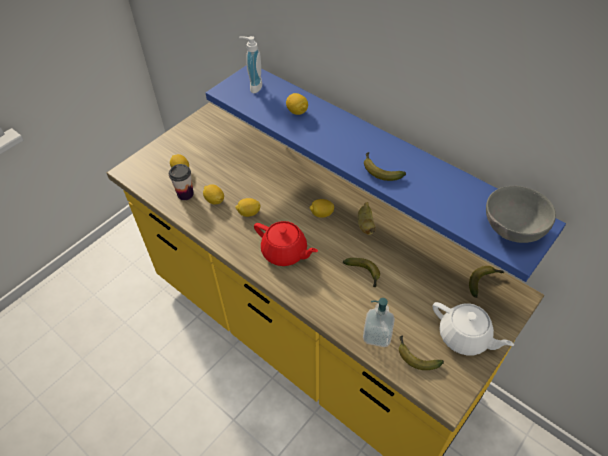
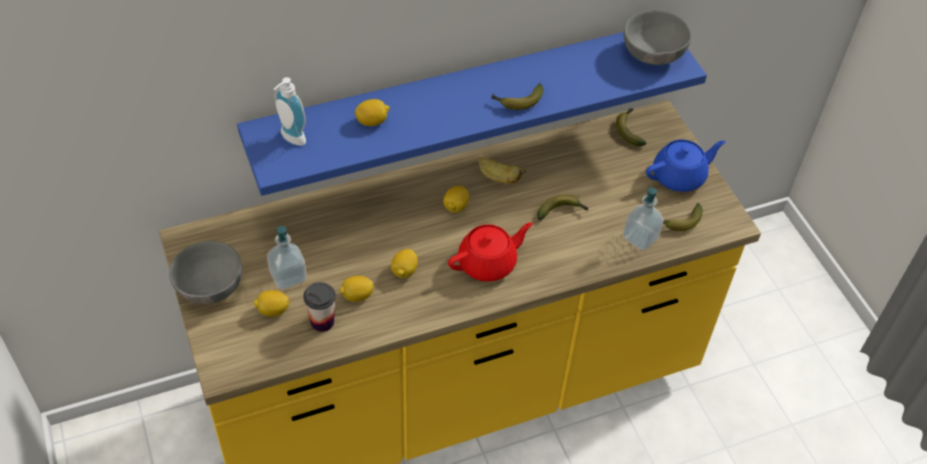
camera: 65 degrees left, 0 degrees up
white teapot [433,302,514,356] -> blue teapot [646,139,726,192]
none -> grey bowl [169,241,242,304]
none -> soap dispenser [267,226,307,290]

